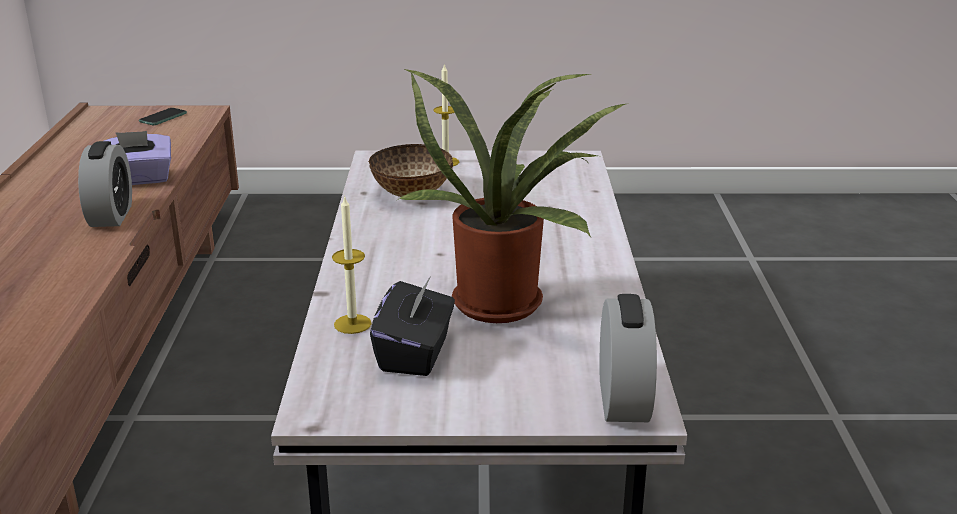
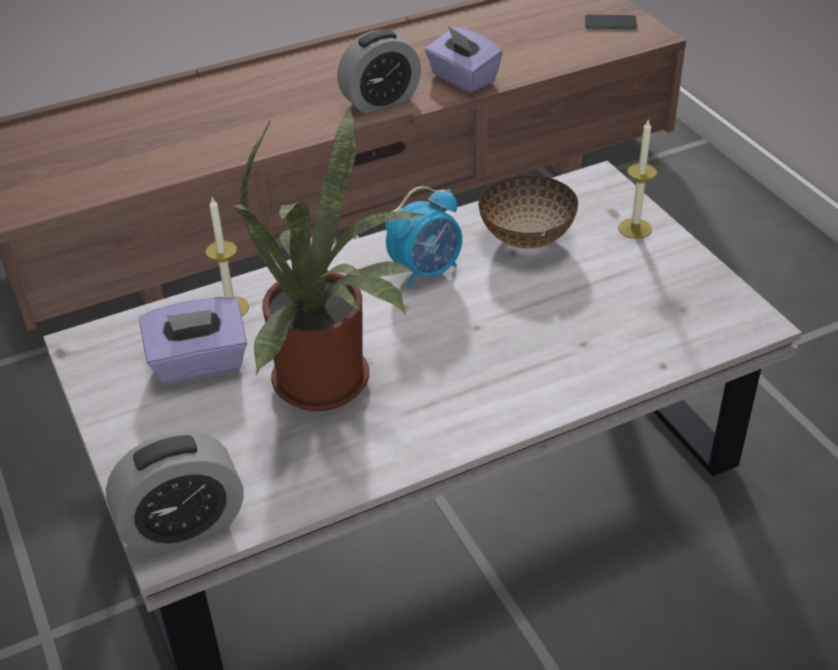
camera: 65 degrees right, 15 degrees up
black tissue box [370,276,455,376] -> purple tissue box [139,297,247,384]
none -> alarm clock [385,186,462,289]

